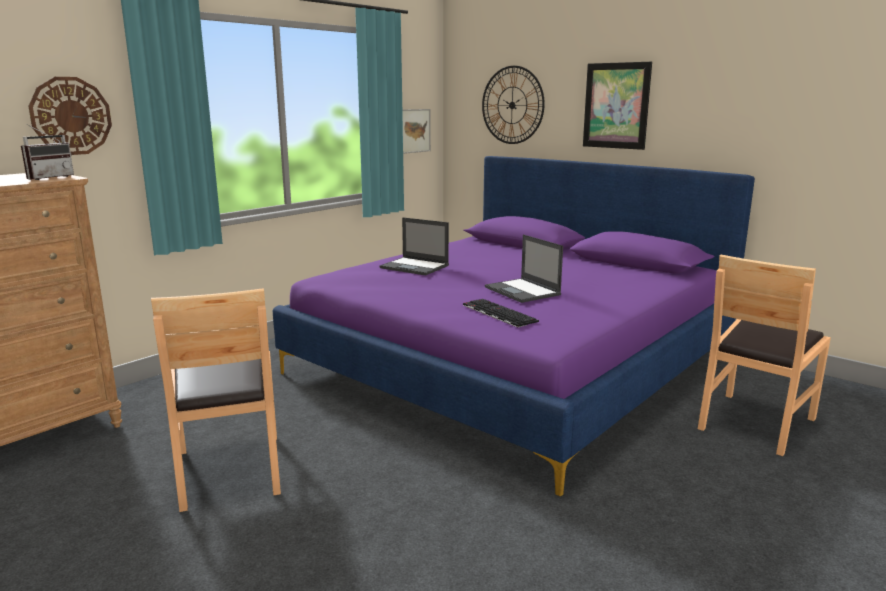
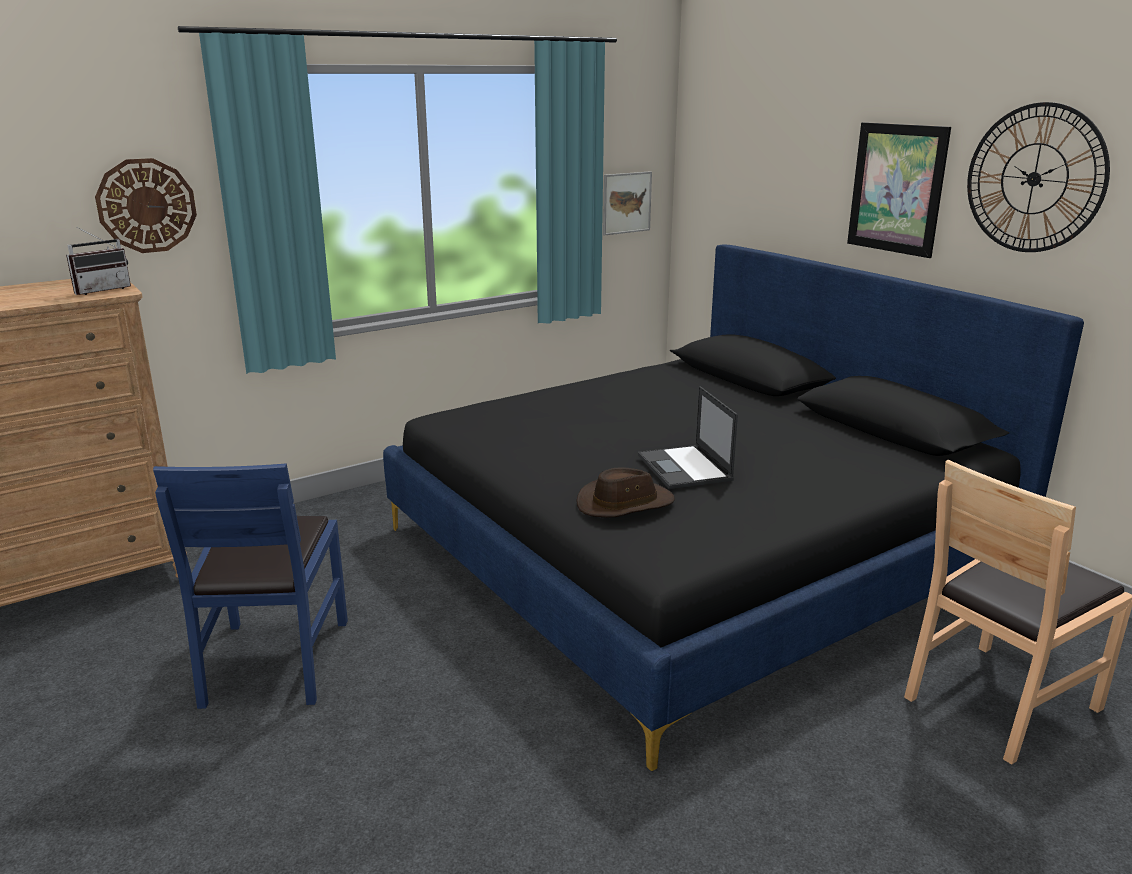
camera: 15 degrees right, 5 degrees up
brown chair [151,288,281,512] -> blue chair [153,464,348,709]
purple bed [273,156,755,496] -> black bed [383,245,1084,771]
laptop [379,217,449,275] -> none
keyboard [463,299,539,327] -> brown hat [576,468,675,517]
wall clock [482,66,545,144] -> wall clock moved to [967,102,1110,252]

